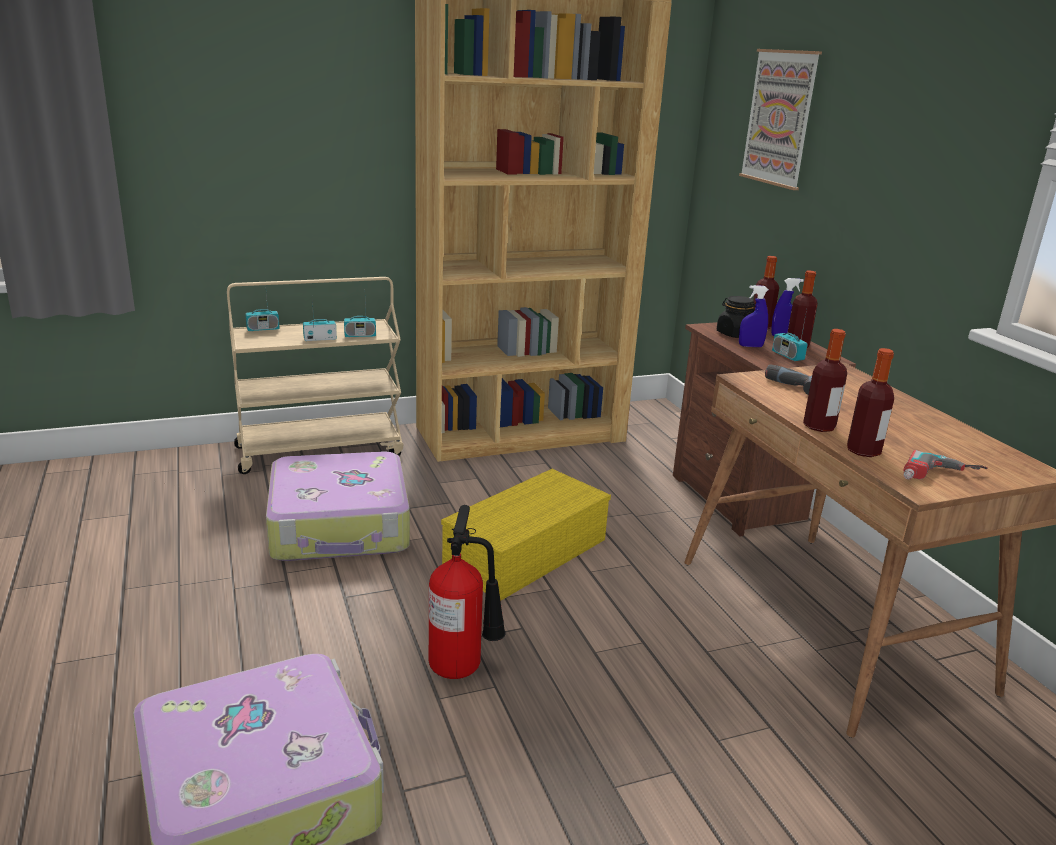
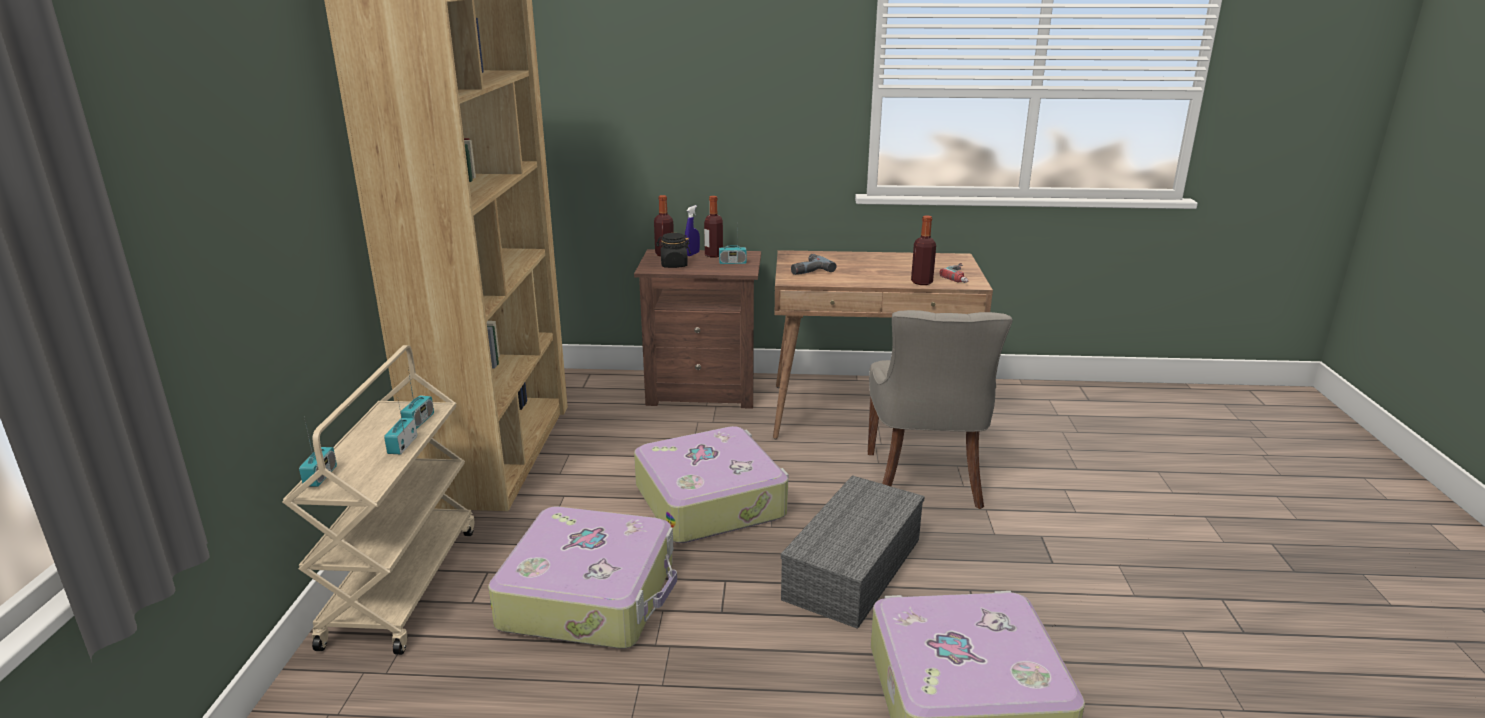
camera: 65 degrees left, 0 degrees up
fire extinguisher [429,505,506,679] -> grey storage box [781,475,925,629]
yellow storage box [441,469,611,601] -> suitcase [634,426,788,543]
picture [739,49,822,190] -> none
blue spray bottle [739,285,769,347] -> none
bottle [803,329,847,432] -> none
none -> grey chair [868,310,1013,509]

